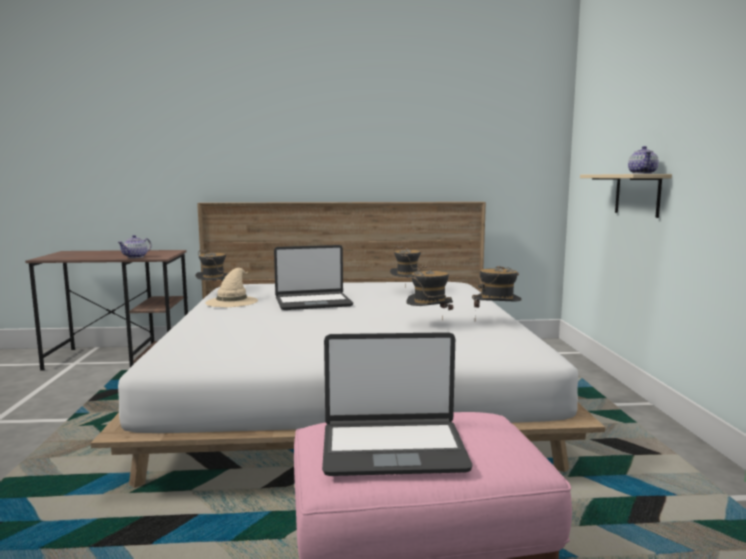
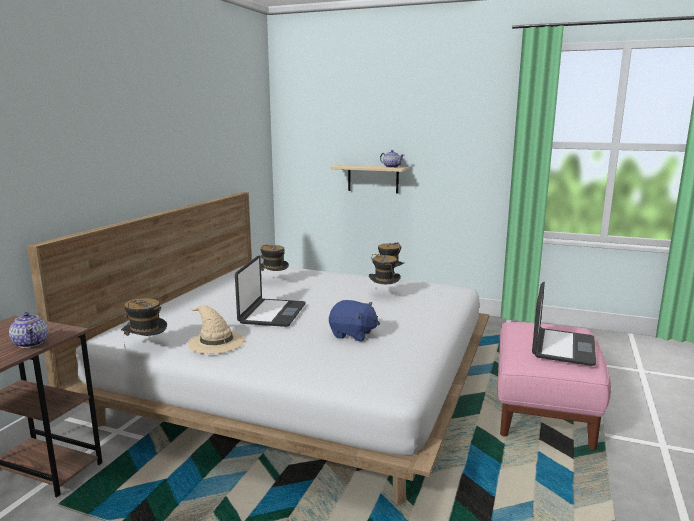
camera: 65 degrees left, 5 degrees up
none -> blue plush toy [329,300,380,341]

